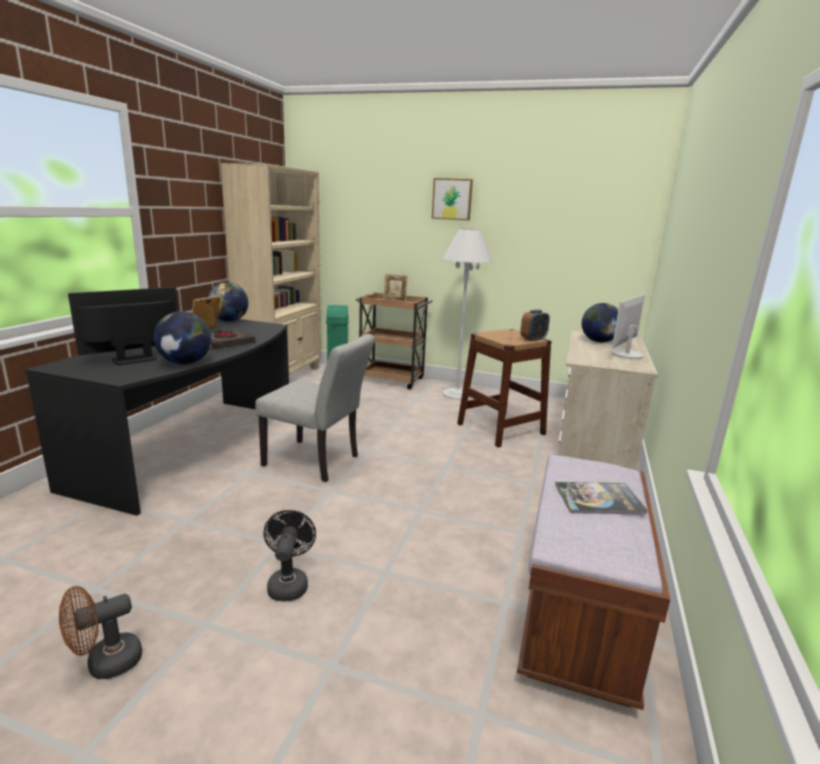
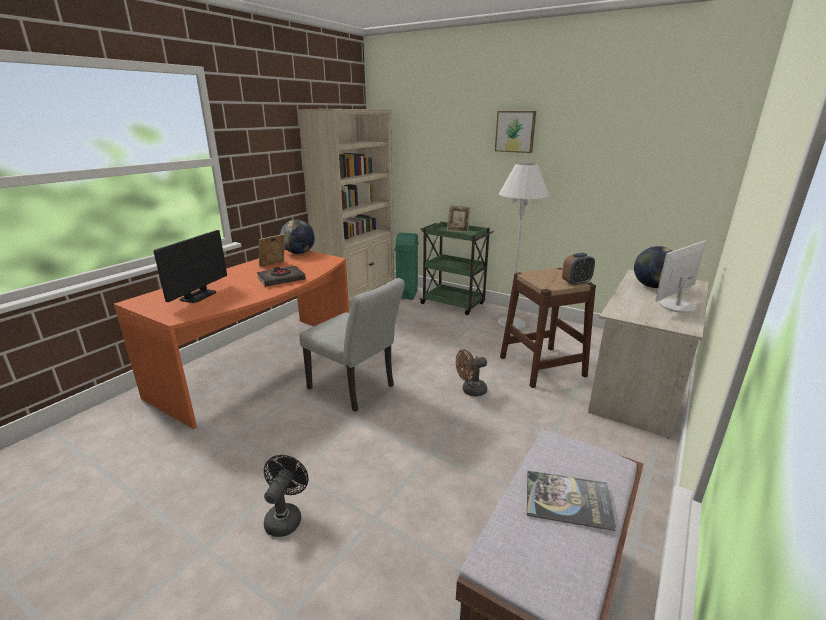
camera: 15 degrees right, 5 degrees up
black desk [25,319,289,516] -> orange desk [114,250,349,429]
brown fan [59,586,142,679] -> brown fan moved to [456,349,487,397]
monitor [68,287,178,365] -> monitor turned 135 degrees clockwise [154,230,227,303]
globe [154,311,211,364] -> none
brown cart [355,292,433,389] -> green cart [419,221,494,315]

